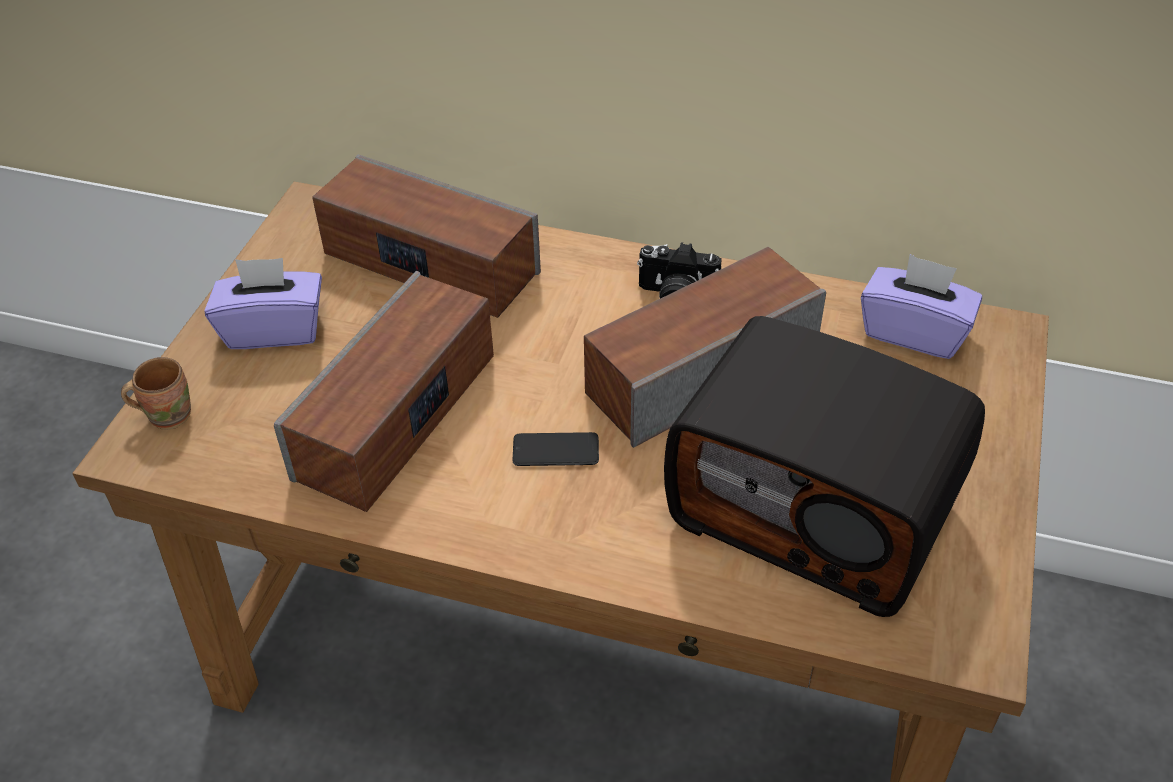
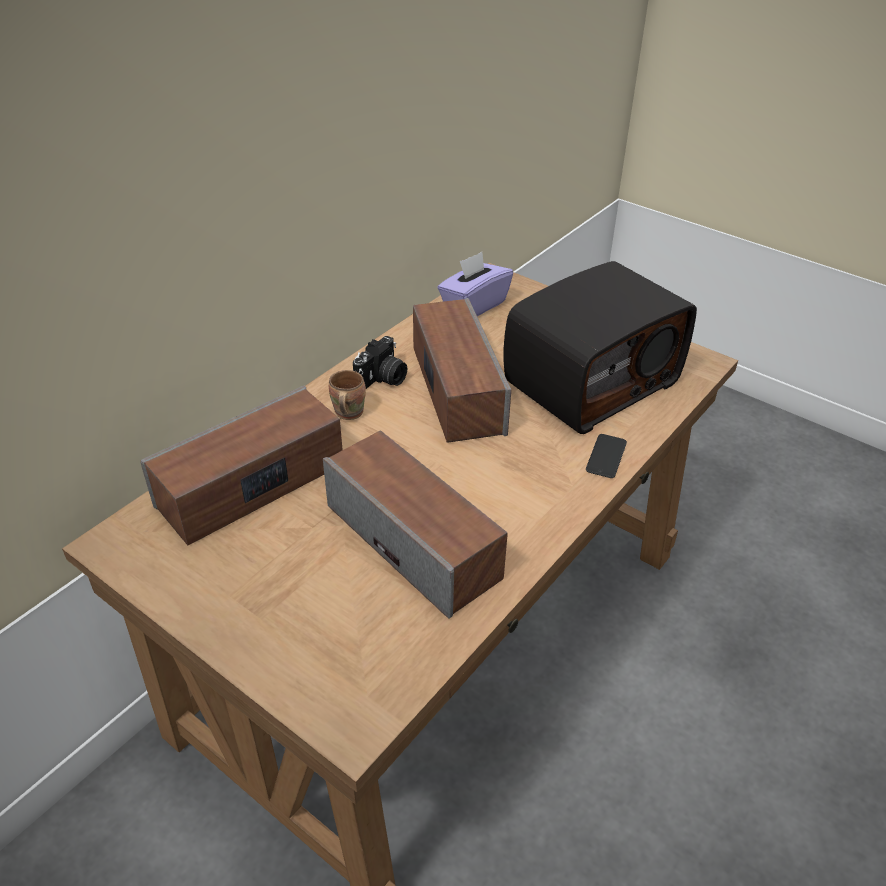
camera: 70 degrees left, 5 degrees down
brown mug [121,357,191,430] -> brown mug moved to [329,370,366,420]
purple tissue box [204,258,322,349] -> none
phone [513,432,599,466] -> phone moved to [586,434,627,478]

